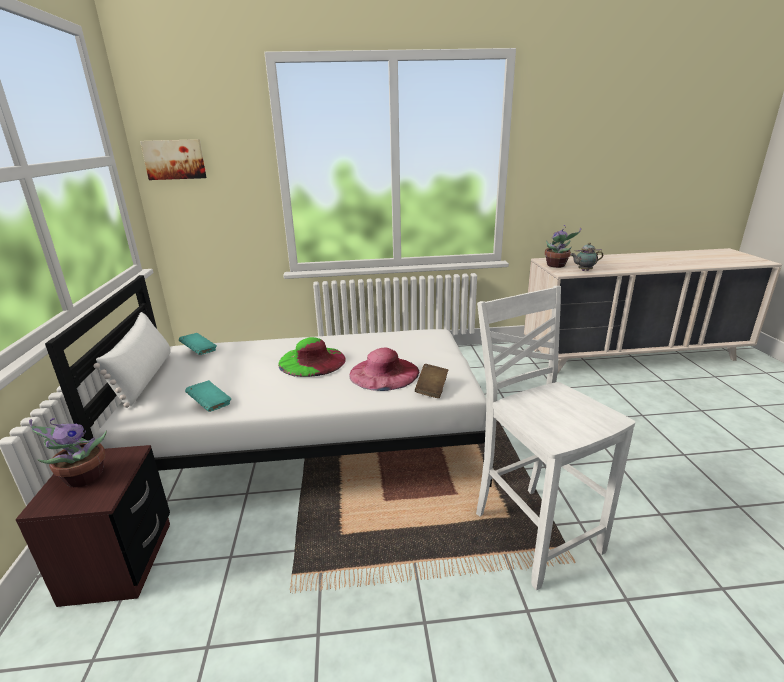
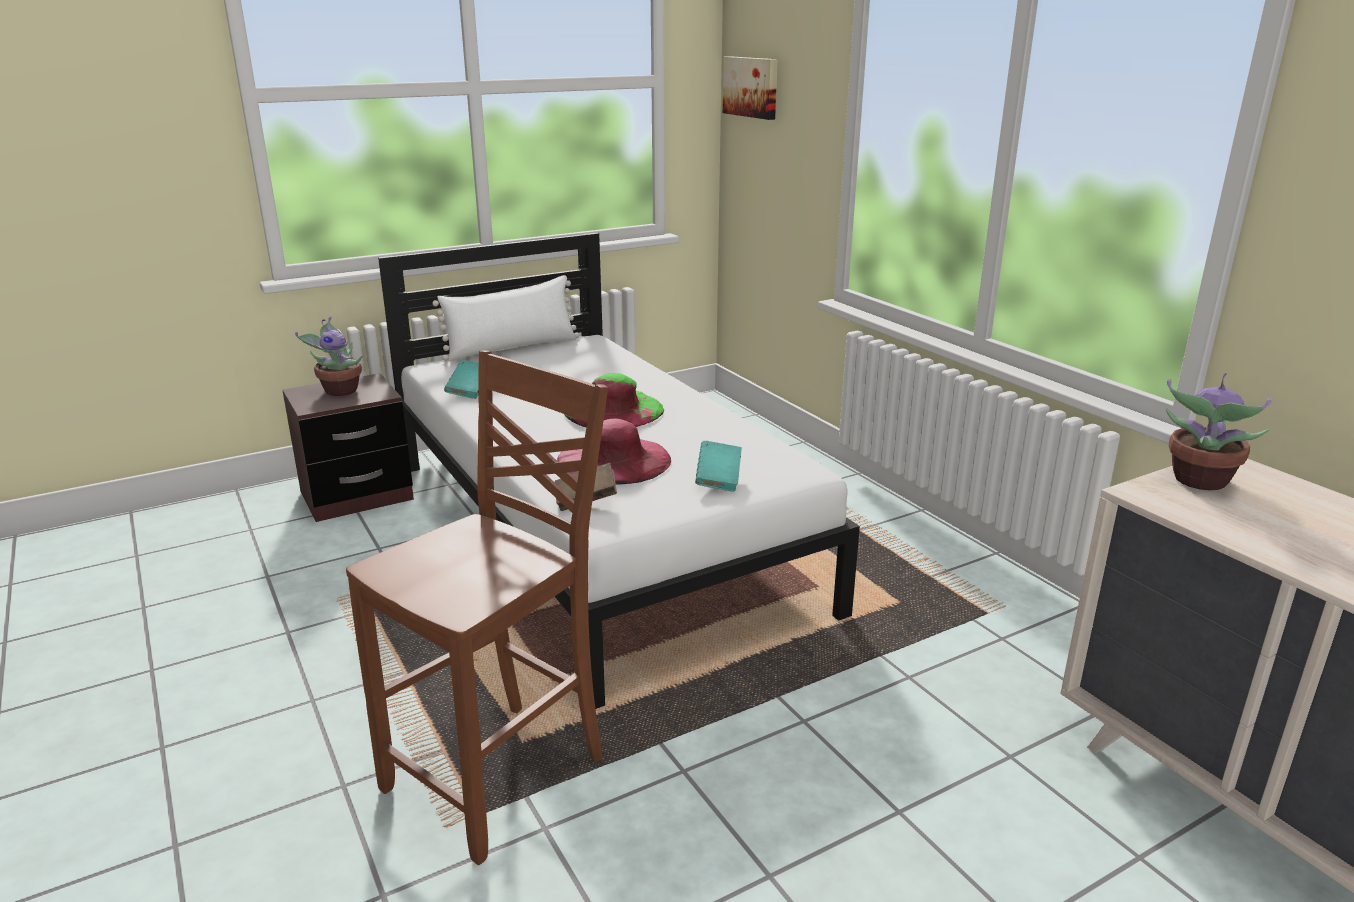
camera: 65 degrees right, 0 degrees up
turquoise book [179,333,217,355] -> turquoise book moved to [695,441,742,492]
white chair [476,286,635,590] -> brown chair [346,350,608,865]
teapot [570,242,603,271] -> none

